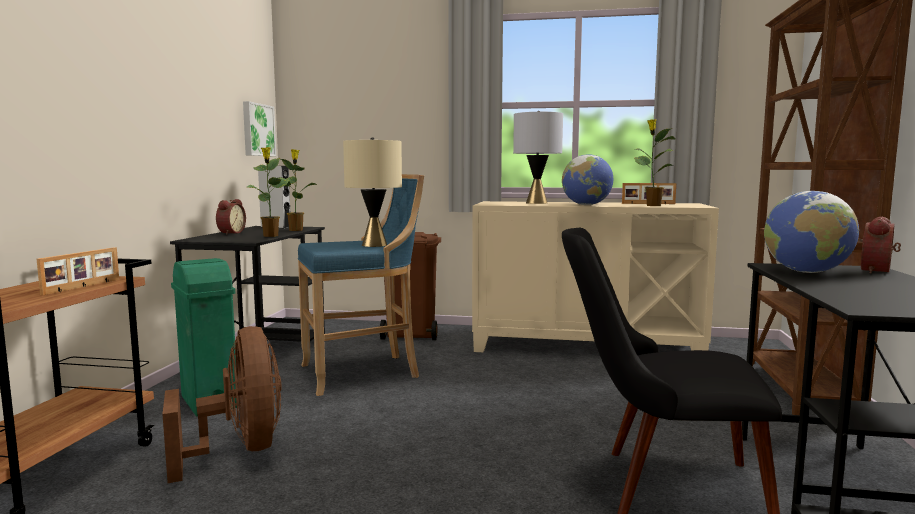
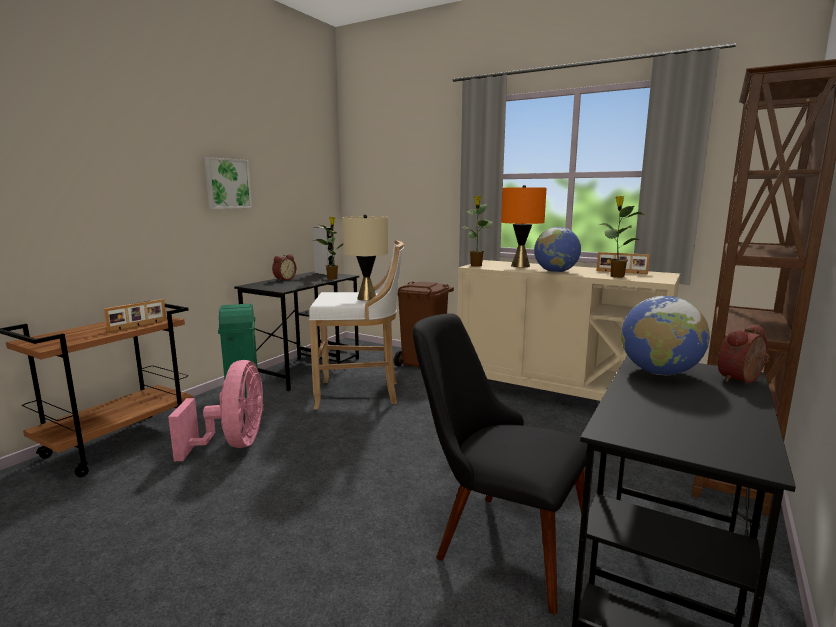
camera: 20 degrees right, 5 degrees up
brown fan [162,326,282,483] -> pink fan [168,360,264,461]
picture [243,101,276,156] -> picture moved to [204,157,252,209]
potted plant [247,147,289,237] -> potted plant moved to [462,196,493,267]
blue stool [298,174,424,396] -> white stool [309,240,404,410]
grey table lamp [513,111,563,204] -> orange table lamp [501,185,546,267]

